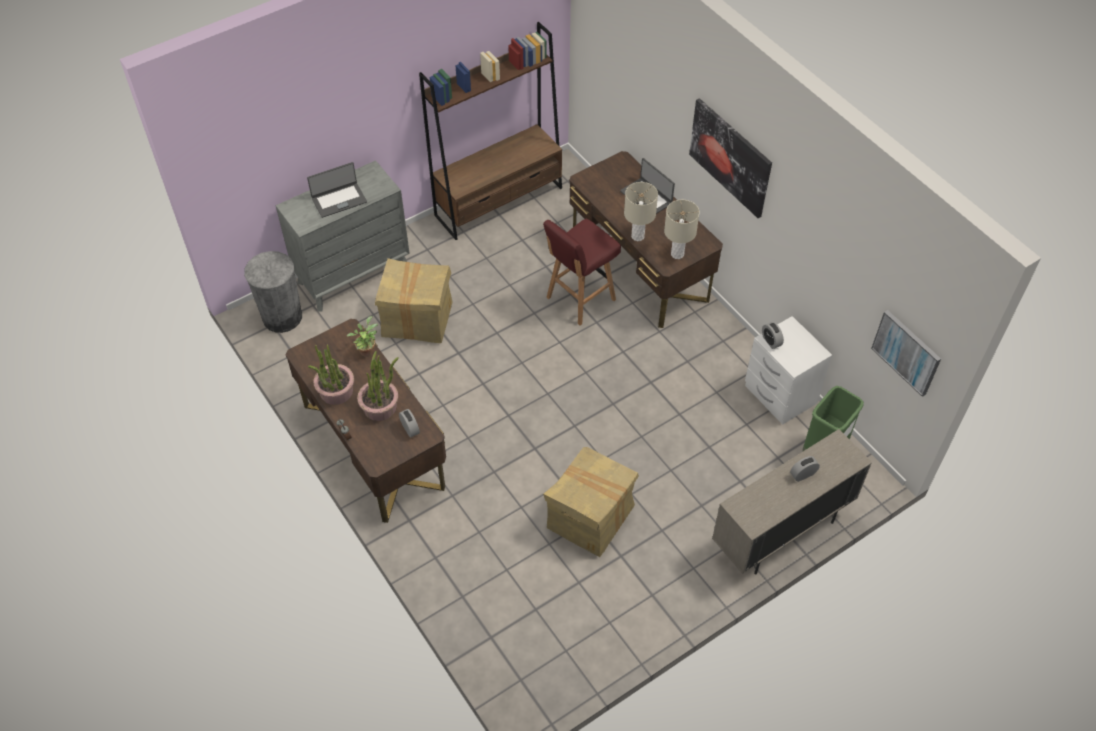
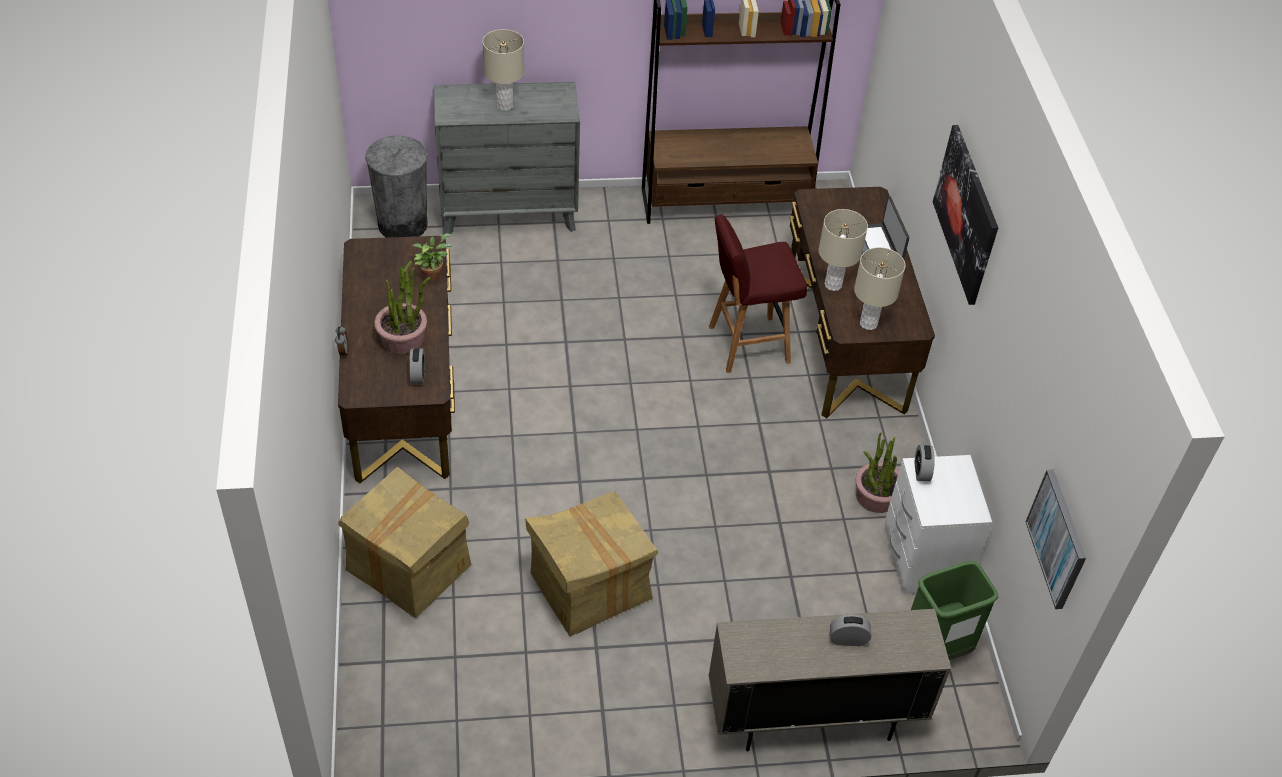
camera: 25 degrees right, 5 degrees down
laptop [307,162,367,218] -> beige table lamp [483,29,524,111]
potted plant [308,344,354,405] -> potted plant moved to [855,432,899,513]
cardboard box [375,258,453,343] -> cardboard box moved to [339,467,471,618]

